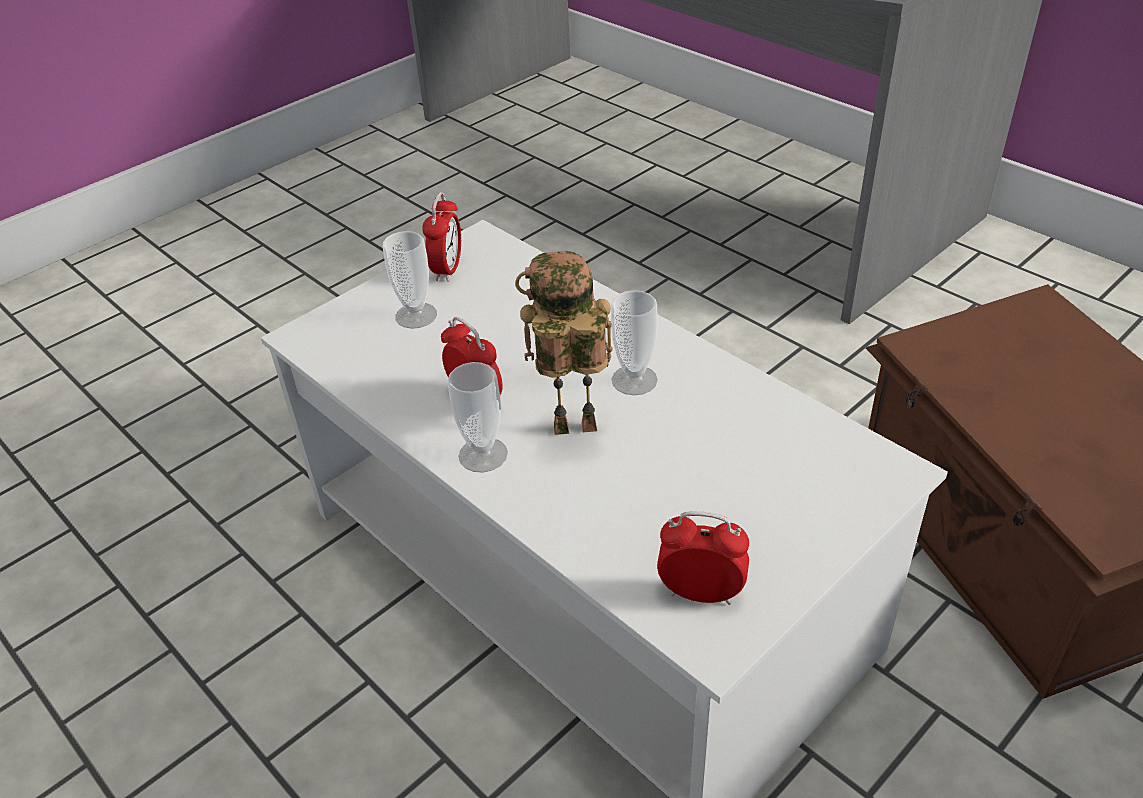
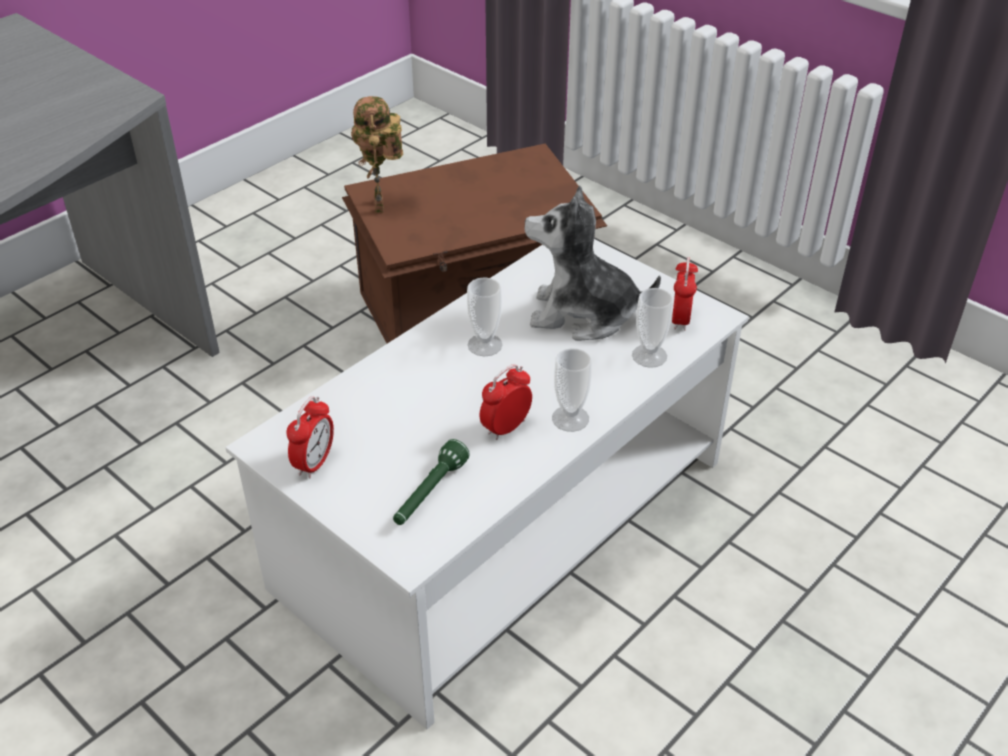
camera: 95 degrees left, 0 degrees up
cup [383,231,437,329] -> cup moved to [632,288,673,368]
alarm clock [422,192,461,282] -> alarm clock turned 105 degrees clockwise [286,396,334,478]
toy robot [515,251,613,435] -> toy robot moved to [351,96,403,213]
none -> green flashlight [393,439,470,525]
none -> plush toy [524,186,661,341]

